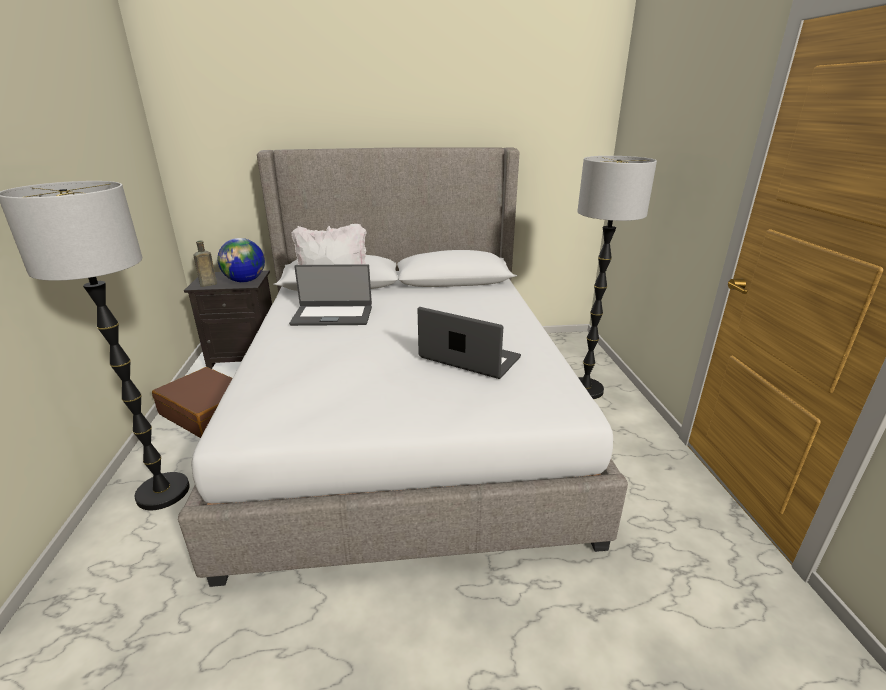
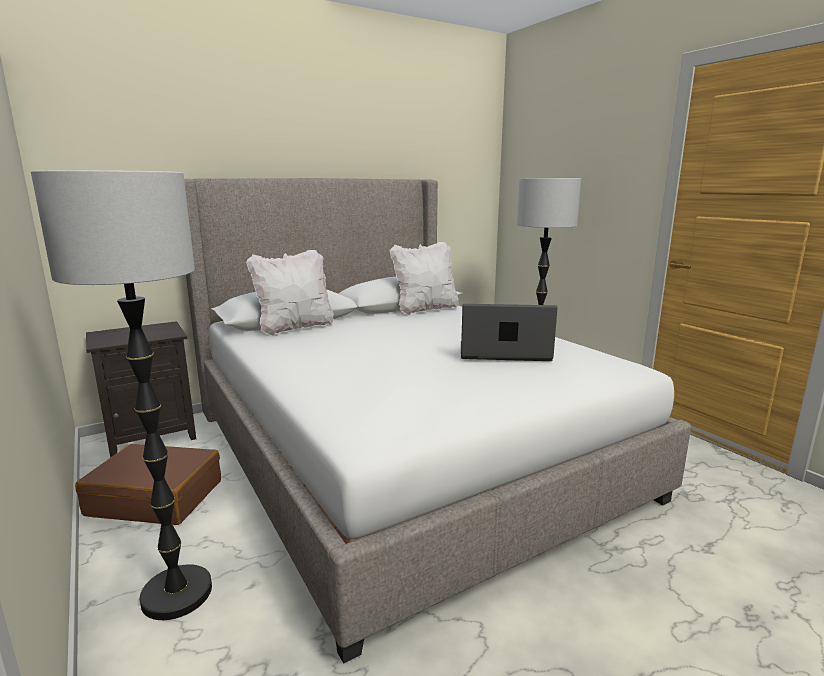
camera: 25 degrees left, 10 degrees down
brown bottle [193,241,217,287] -> none
globe [217,238,265,282] -> none
laptop [289,264,372,326] -> none
none -> white pillow [390,242,458,316]

